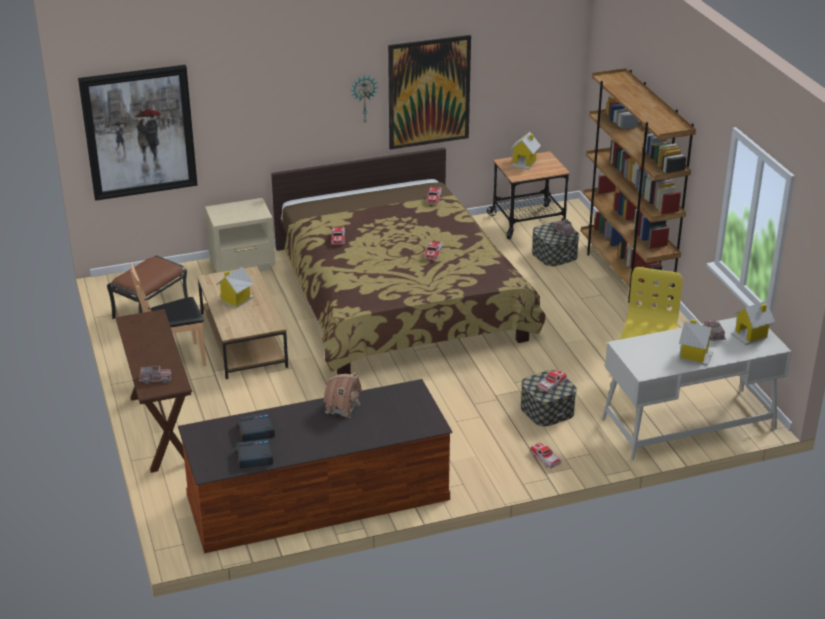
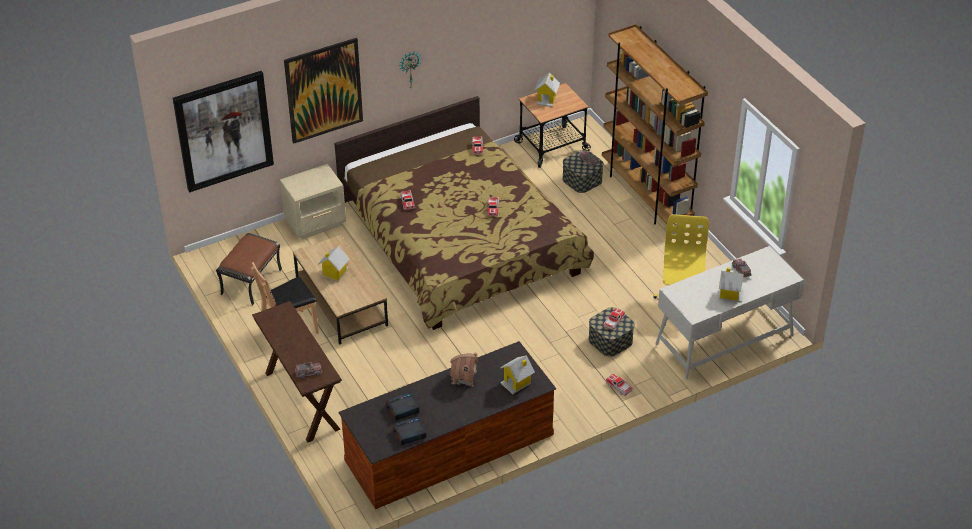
camera: 10 degrees left, 10 degrees up
picture [388,35,471,150] -> picture moved to [284,38,363,144]
toy house [731,301,775,345] -> toy house moved to [500,355,535,394]

